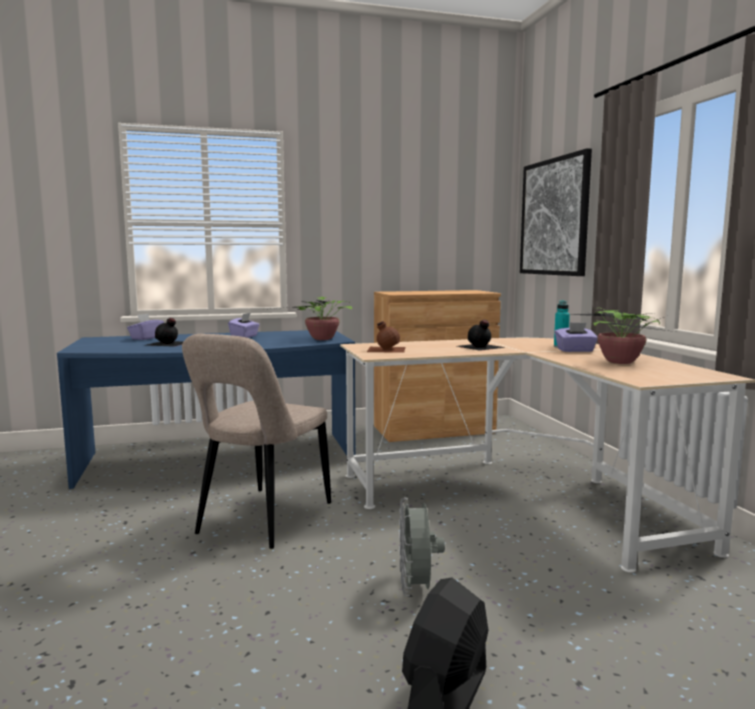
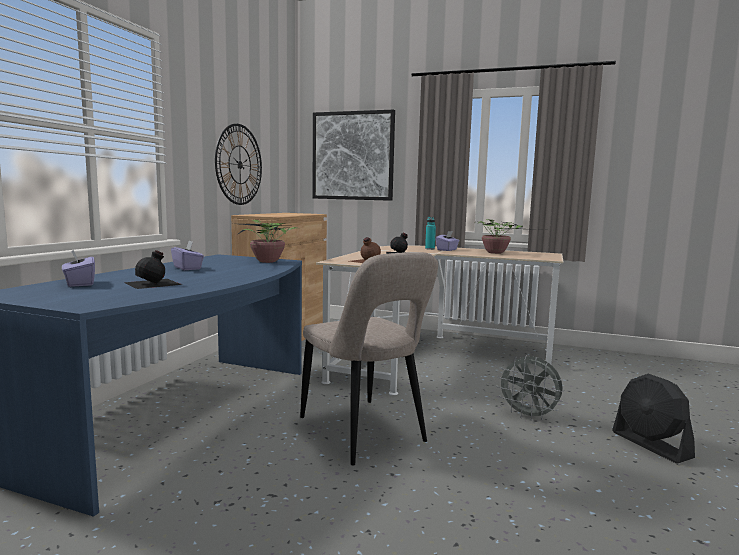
camera: 55 degrees left, 0 degrees up
none -> wall clock [215,124,262,205]

